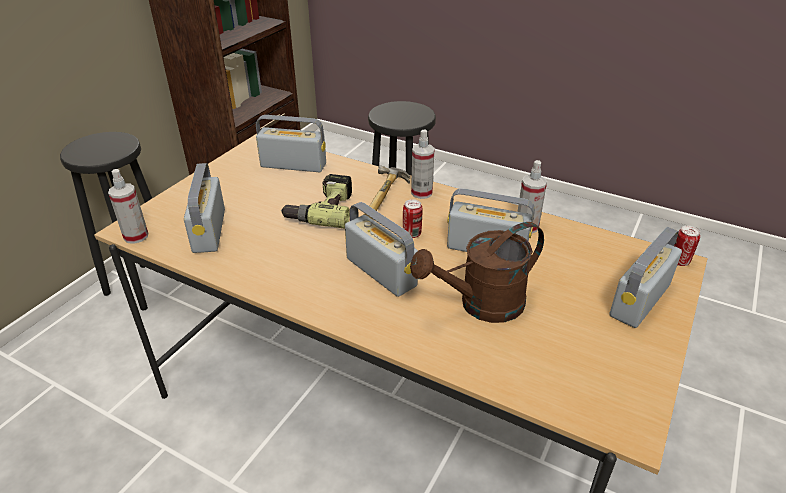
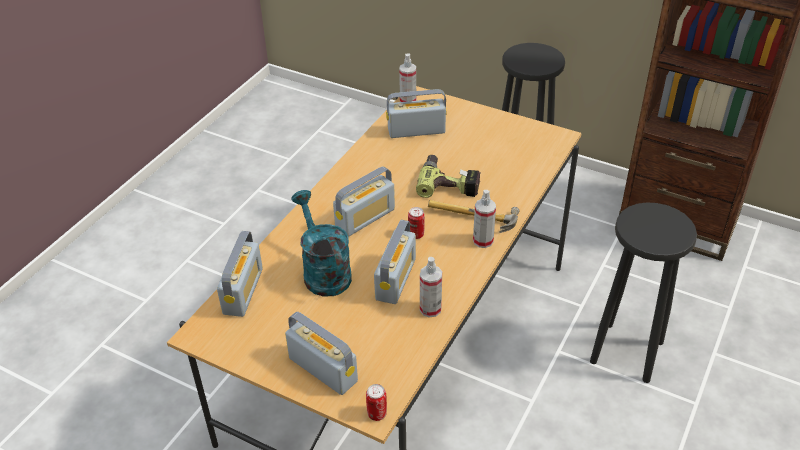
camera: 90 degrees right, 5 degrees up
radio [256,115,326,172] -> radio moved to [217,231,263,317]
brown watering can [410,222,544,323] -> turquoise watering can [291,190,352,297]

